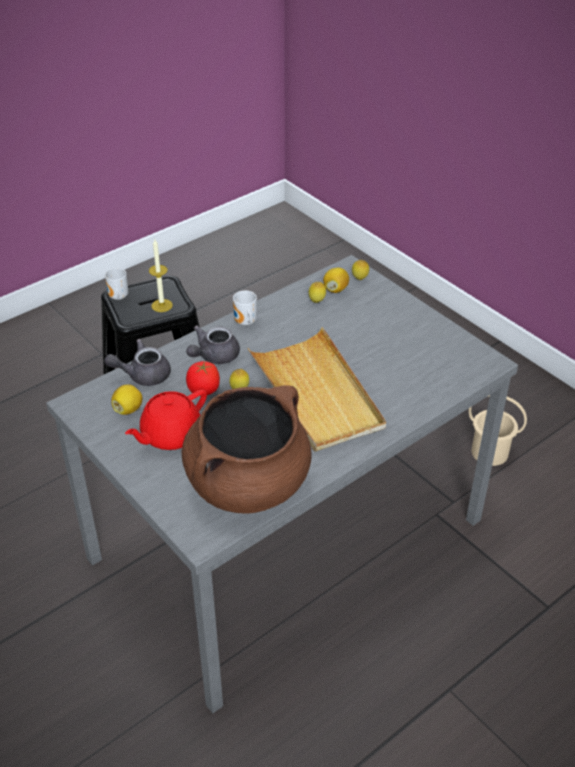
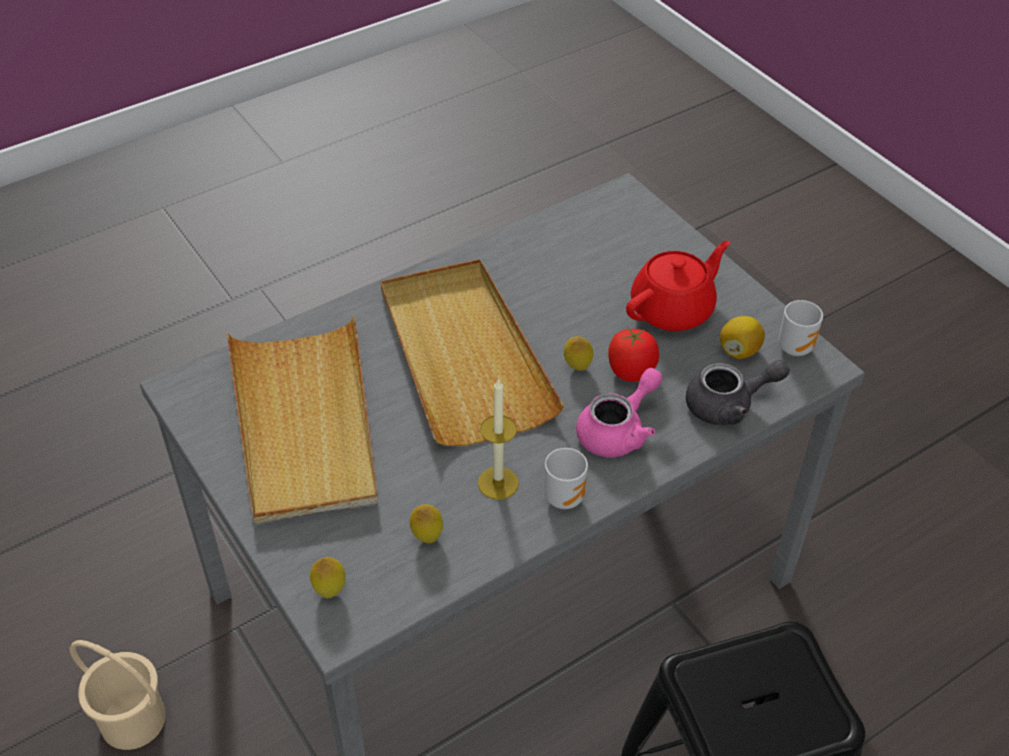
camera: 175 degrees left, 5 degrees up
mug [105,268,128,300] -> mug moved to [778,300,823,356]
candle [149,238,173,312] -> candle moved to [478,378,519,500]
brown cooking pot [182,385,311,514] -> none
grey teapot [186,325,240,364] -> pink teapot [576,368,663,458]
lemon [323,268,349,293] -> none
none -> beige tray [227,316,378,523]

